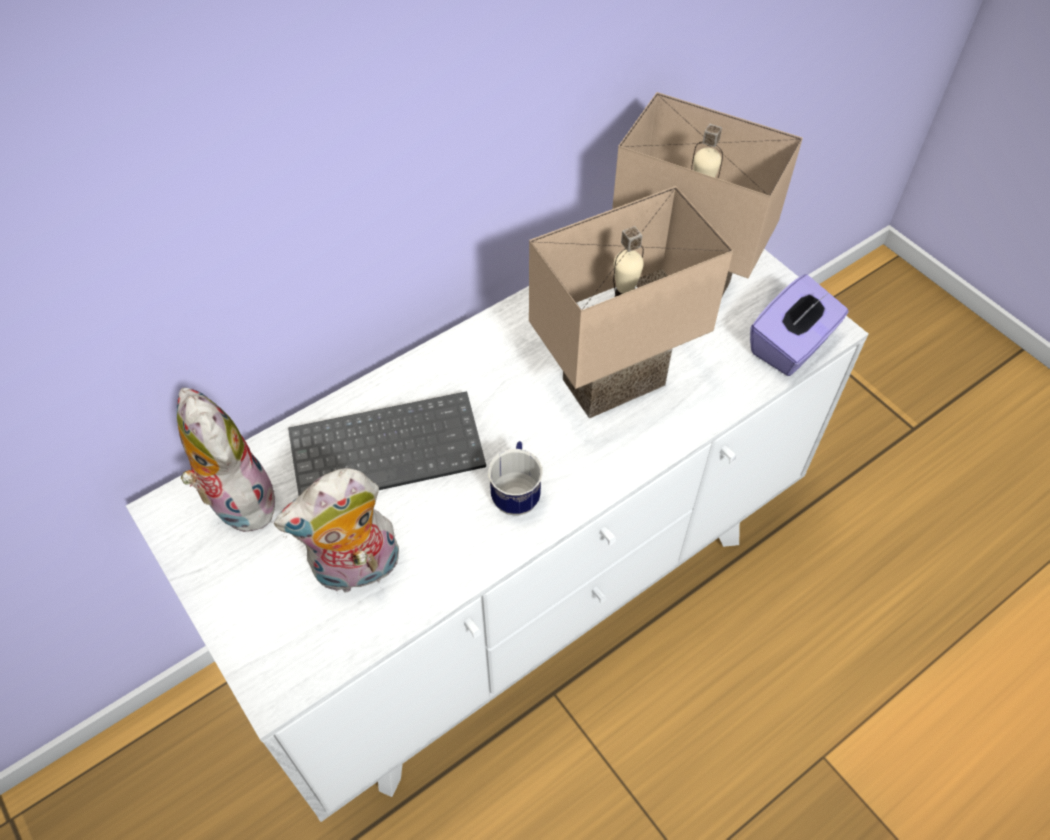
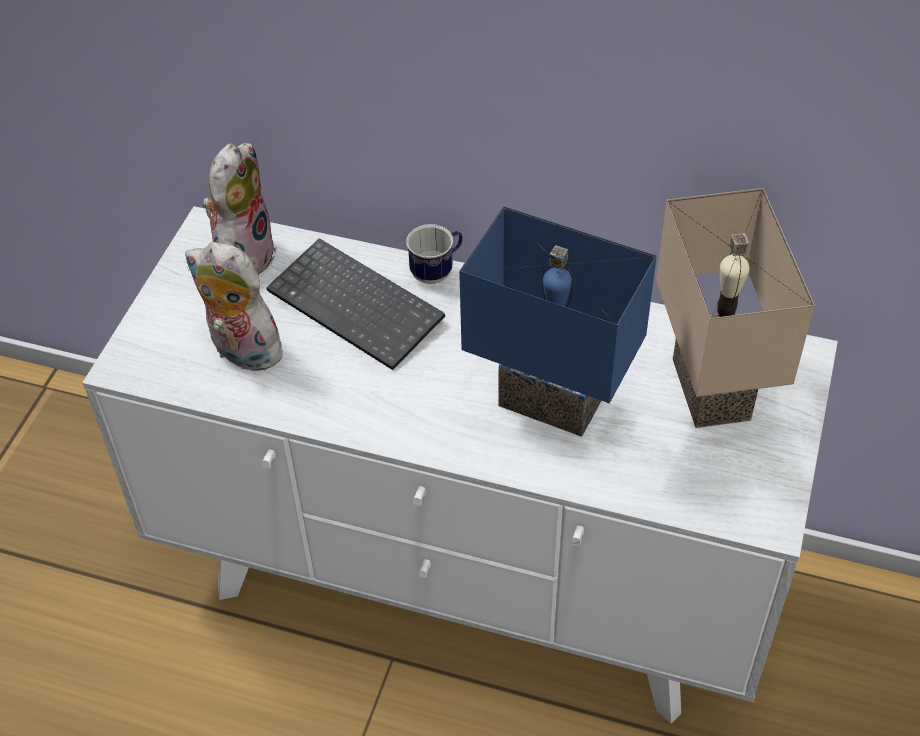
camera: 55 degrees right, 5 degrees down
mug [488,441,543,515] -> mug moved to [406,224,463,284]
beige table lamp [529,186,733,418] -> blue table lamp [459,206,657,437]
purple tissue box [750,274,849,376] -> none

